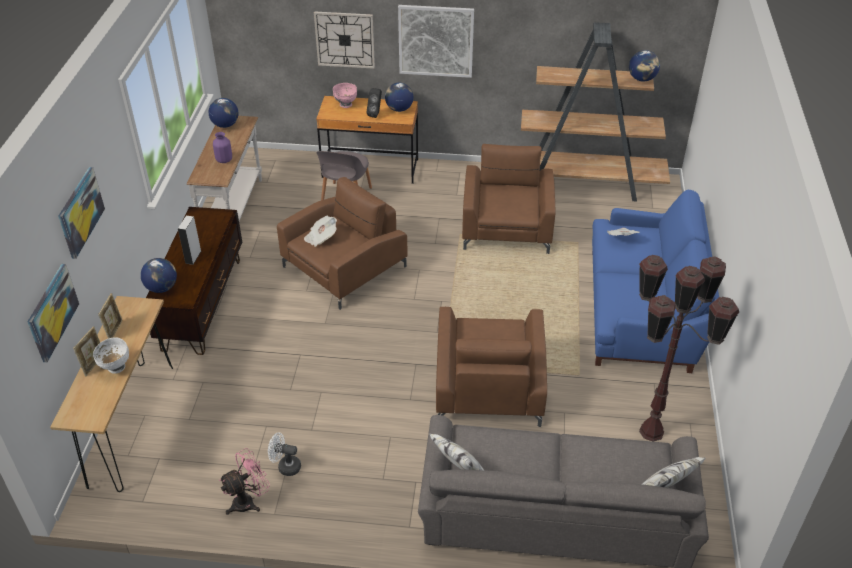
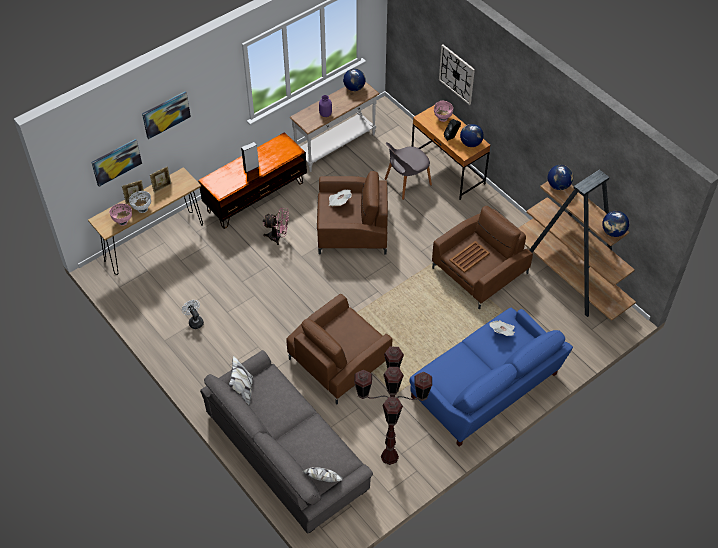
camera: 45 degrees right, 10 degrees up
globe [141,258,177,293] -> globe moved to [548,165,573,190]
pink fan [219,448,270,515] -> pink fan moved to [263,208,289,245]
picture [398,5,474,78] -> none
none -> pink bowl [109,203,132,226]
none -> brown tray [449,241,490,273]

